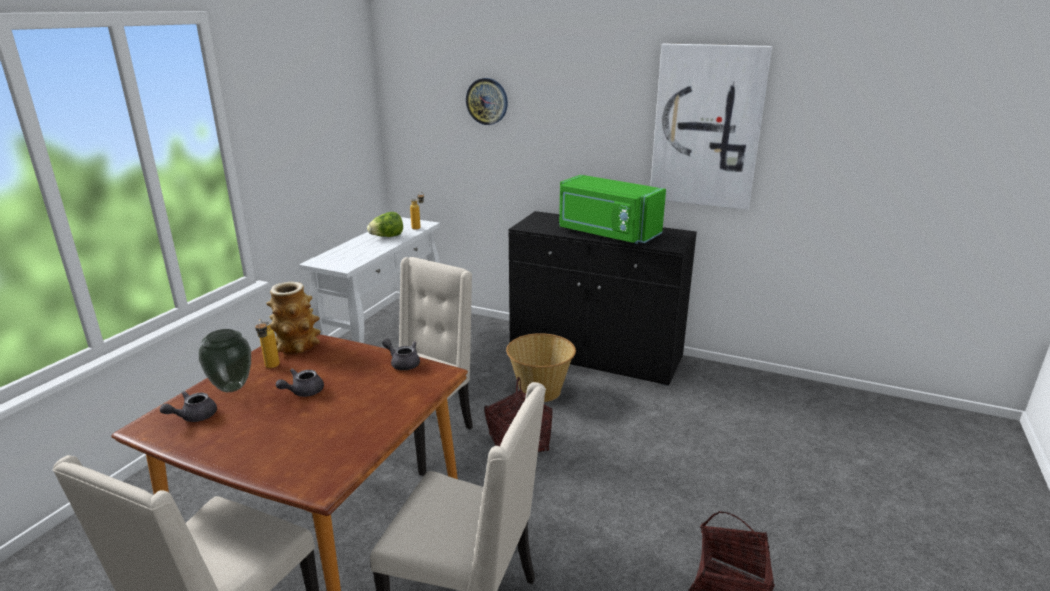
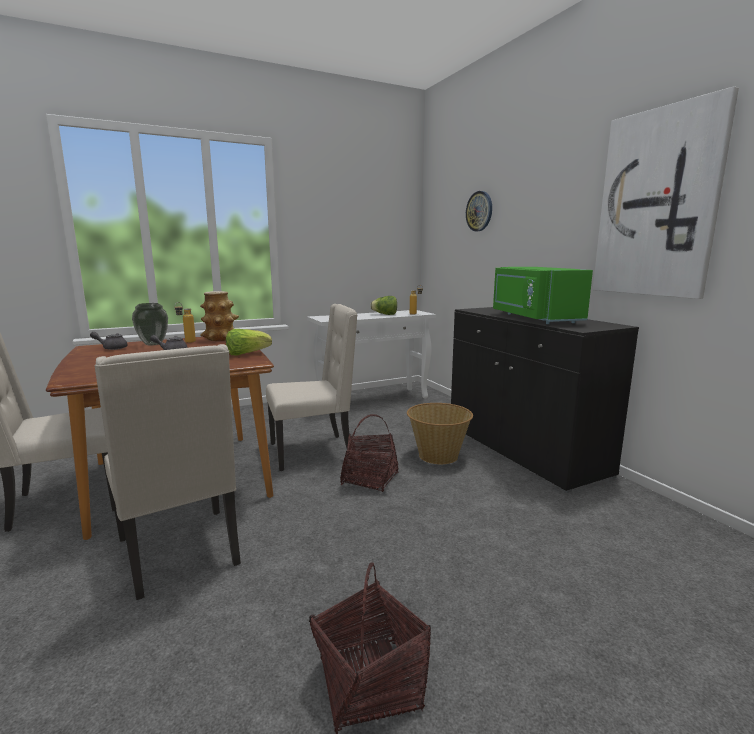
camera: 40 degrees right, 10 degrees down
grey teapot [382,338,420,370] -> lettuce [226,329,272,355]

